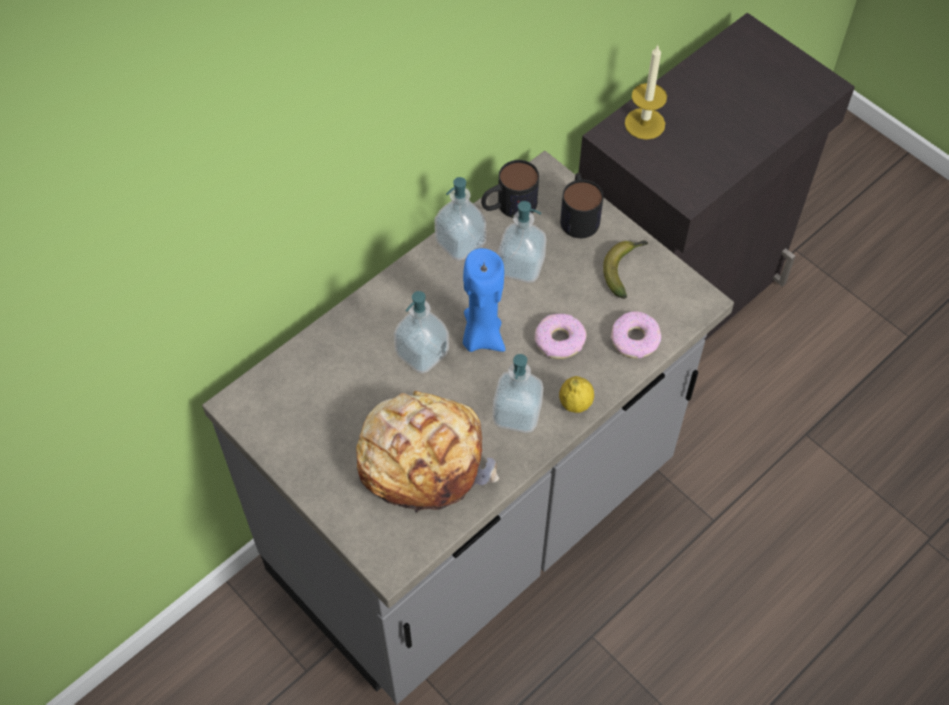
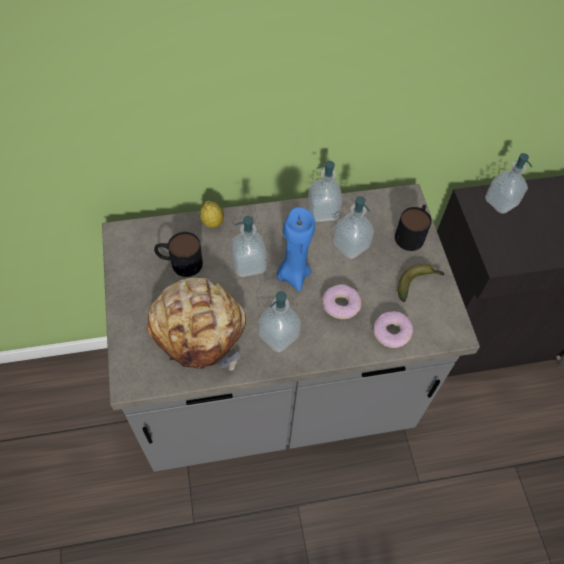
camera: 30 degrees right, 0 degrees up
mug [481,160,539,218] -> mug moved to [154,232,203,277]
lemon [559,376,594,413] -> lemon moved to [200,201,224,228]
candle [625,45,667,140] -> soap dispenser [485,153,532,214]

